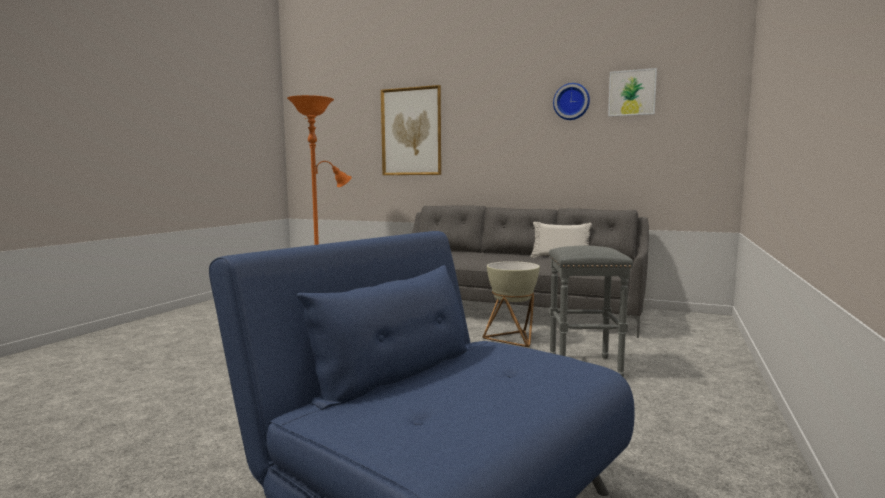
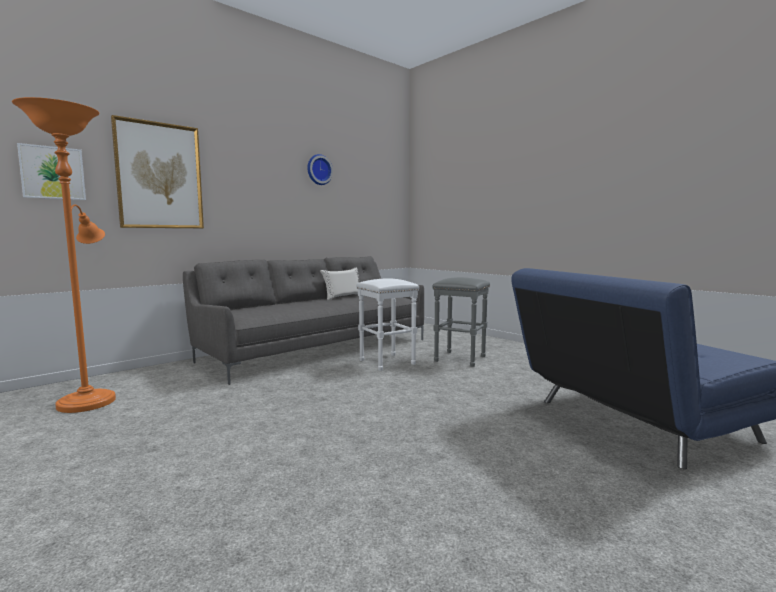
camera: 65 degrees left, 0 degrees up
planter [483,261,540,347] -> white stool [356,278,419,371]
picture [608,68,657,117] -> picture moved to [17,143,86,200]

